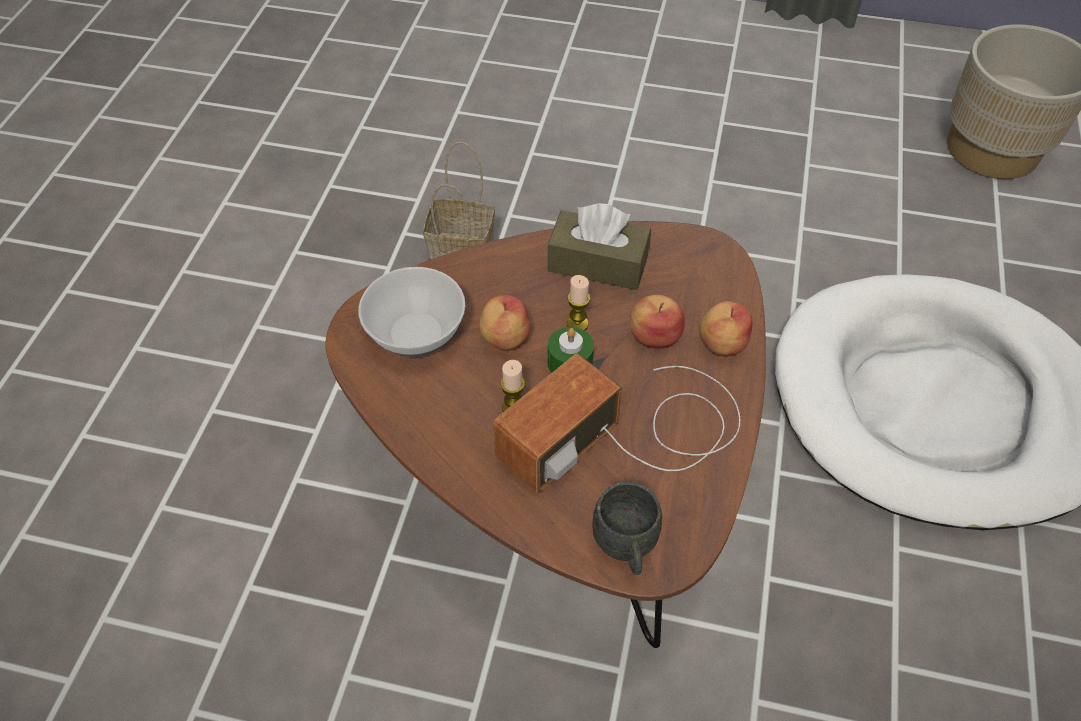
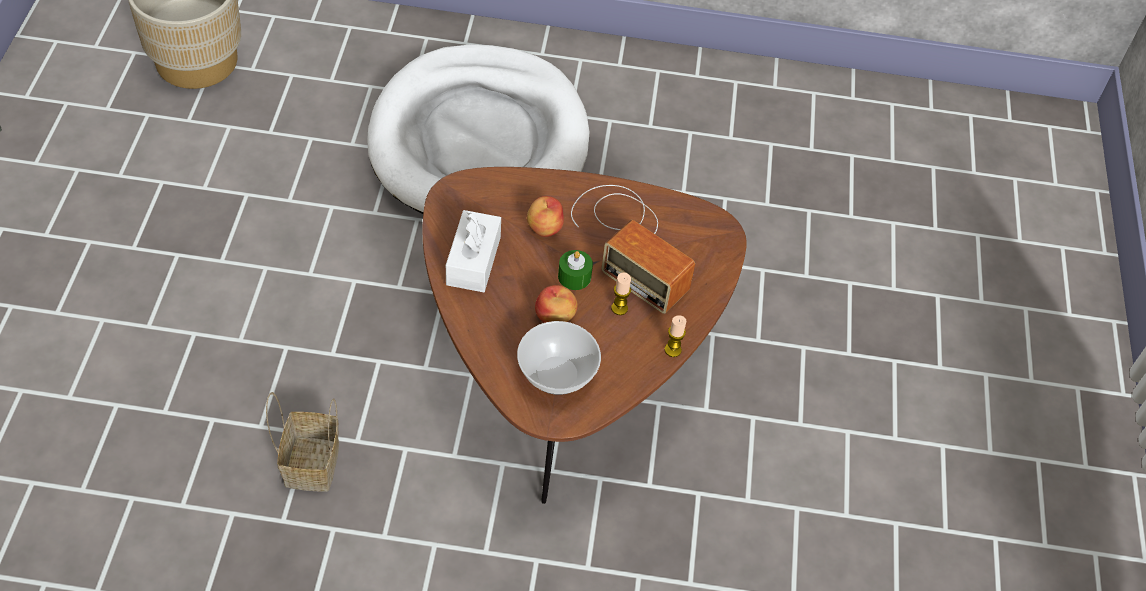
camera: 100 degrees left, 0 degrees up
brown tissue box [548,203,651,290] -> white tissue box [446,210,501,292]
candle [567,275,590,331] -> candle moved to [664,315,686,357]
grey mug [592,482,662,575] -> none
apple [700,301,752,357] -> none

